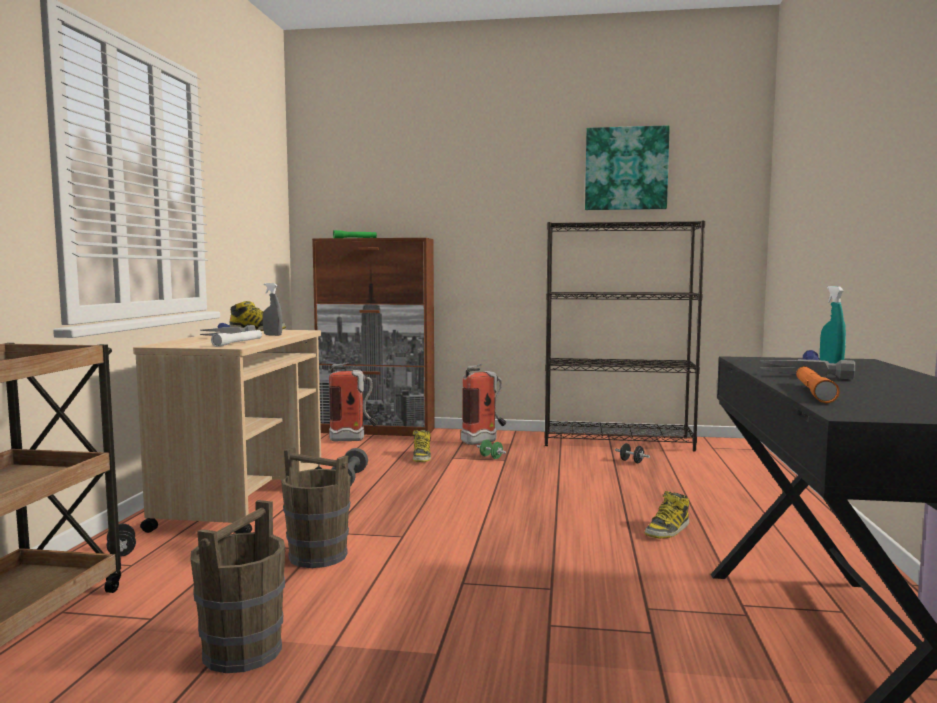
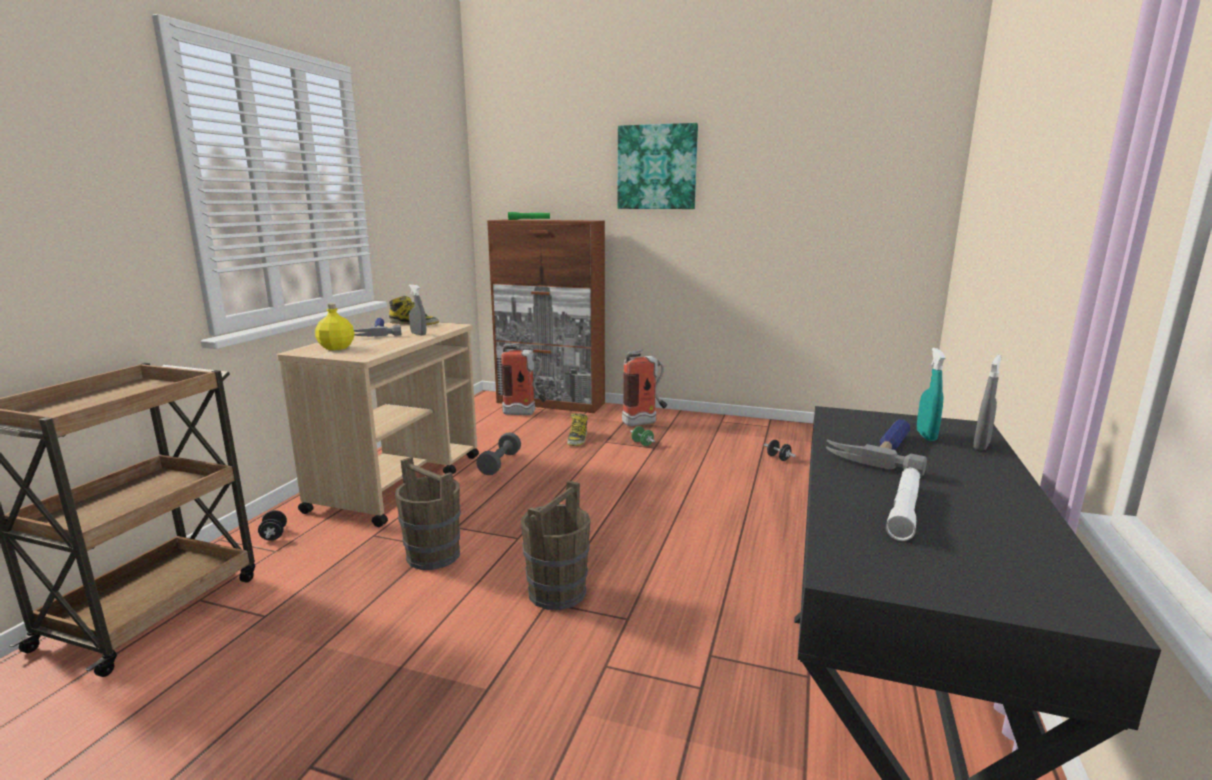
camera: 10 degrees right, 10 degrees up
brown bucket [191,500,285,673] -> brown bucket moved to [520,481,590,610]
white flashlight [211,330,262,347] -> white flashlight moved to [886,468,920,541]
black bookcase [544,220,705,451] -> none
picture [585,125,670,210] -> picture moved to [617,123,698,209]
boot [645,491,689,539] -> none
orange flashlight [796,366,840,403] -> none
none -> yellow bottle [315,303,355,350]
none -> grey spray bottle [973,355,1002,451]

